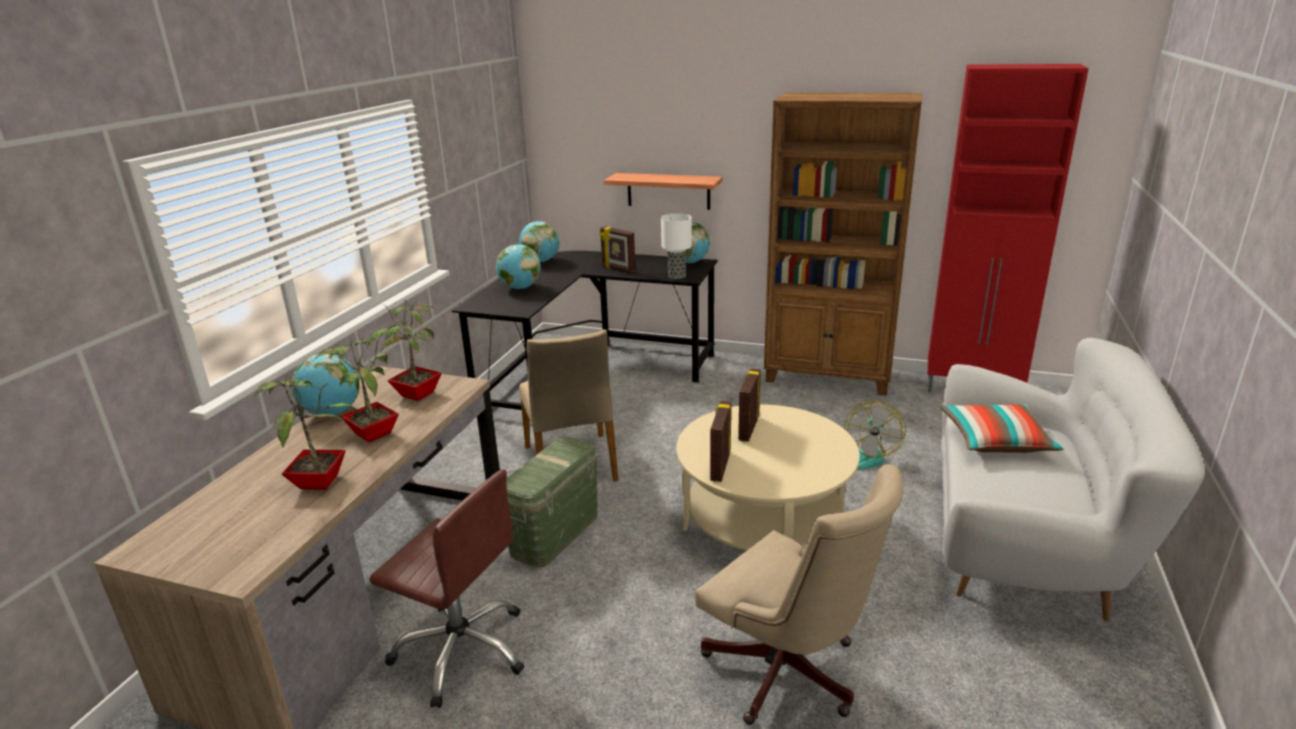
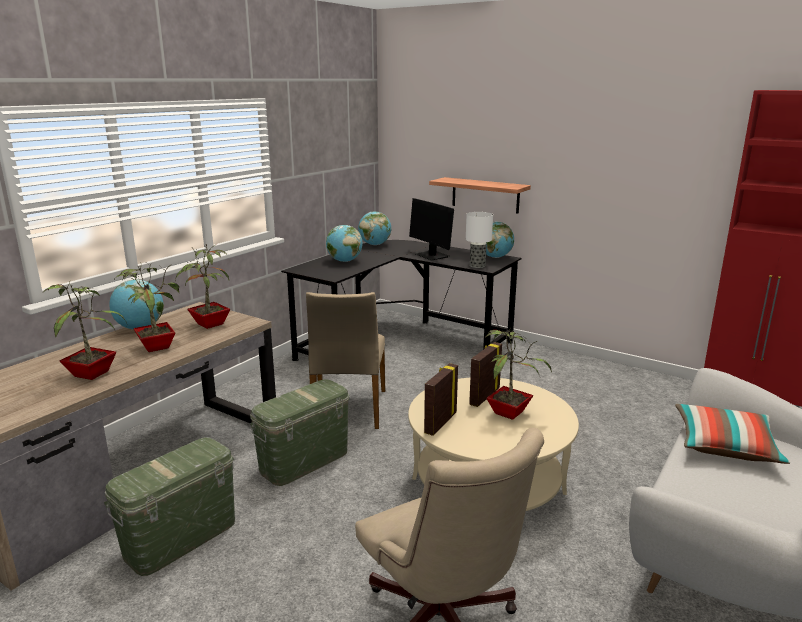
camera: 15 degrees right, 5 degrees down
brown office chair [369,469,524,708] -> green storage box [104,437,235,576]
picture frame [600,226,636,273] -> monitor [409,198,454,261]
brown bookcase [764,93,923,395] -> none
fan [844,401,906,470] -> none
none -> potted plant [486,327,552,420]

